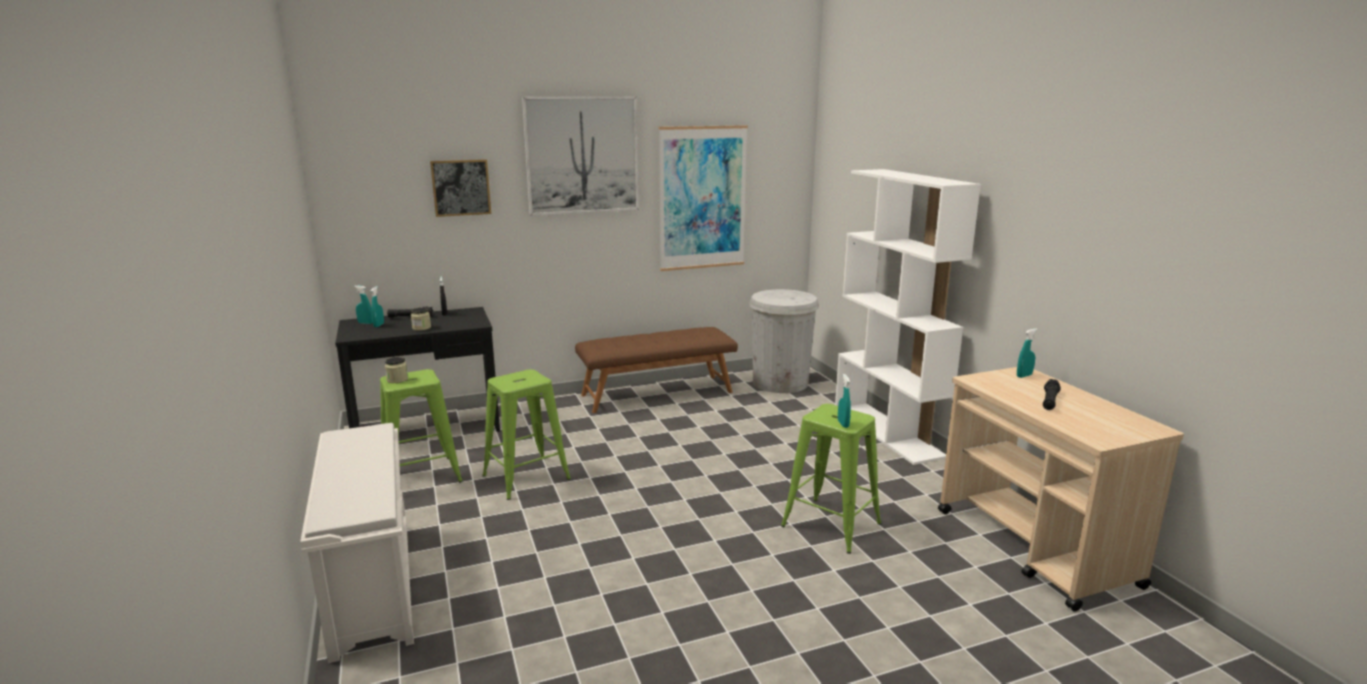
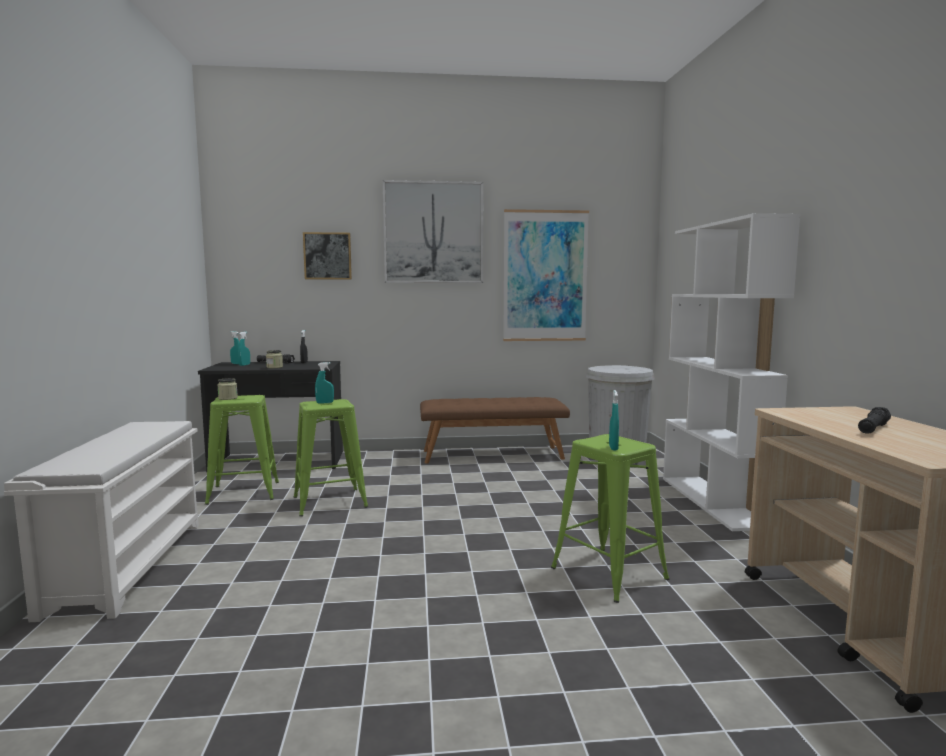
camera: 15 degrees right, 10 degrees down
turquoise spray bottle [1017,328,1038,378] -> turquoise spray bottle moved to [315,362,334,404]

